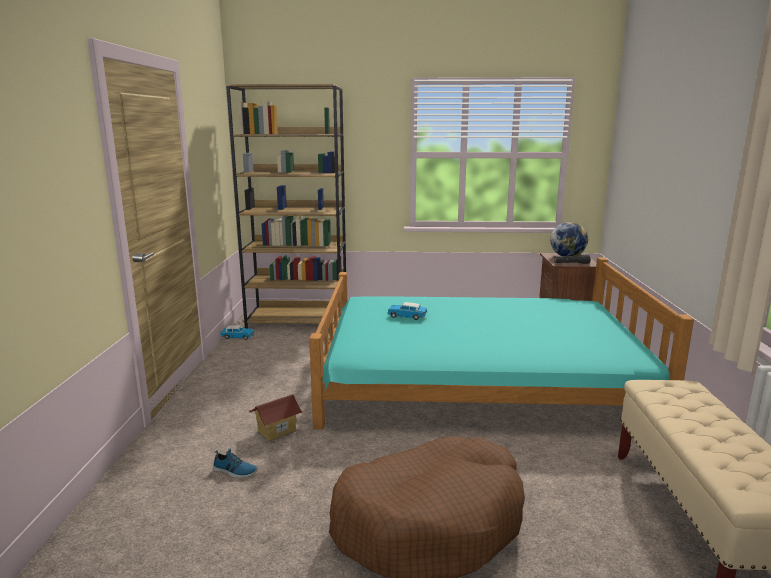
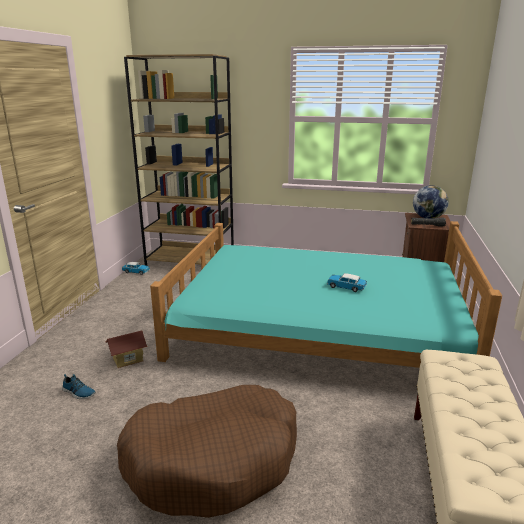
camera: 10 degrees right, 5 degrees up
toy car [387,302,427,320] -> toy car moved to [327,273,367,292]

